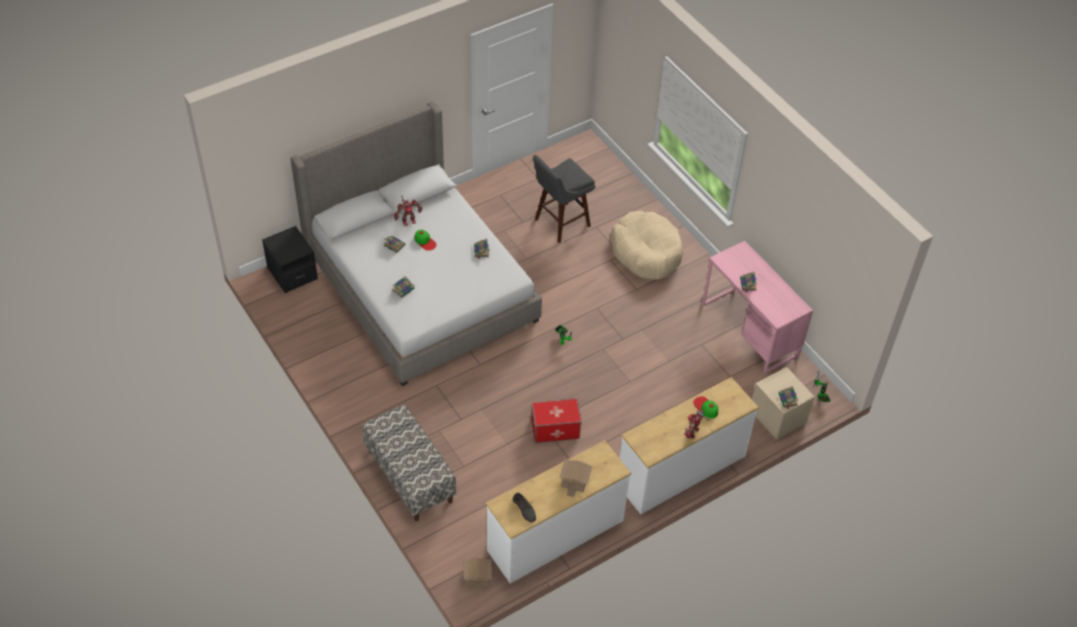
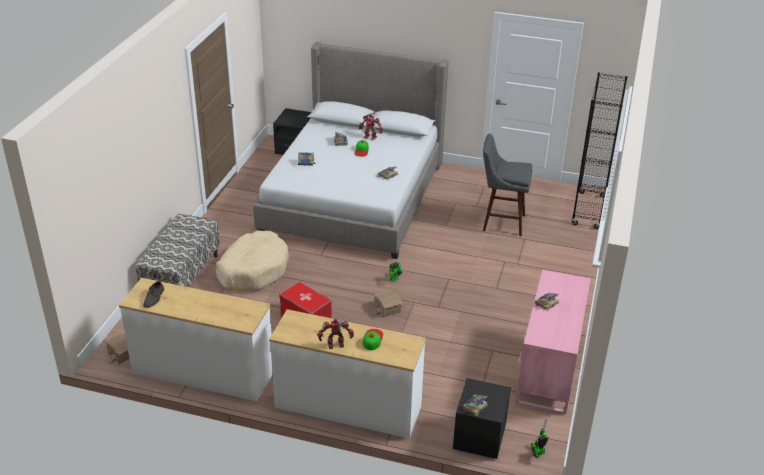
camera: 50 degrees right, 15 degrees down
toy house [559,460,592,497] -> toy house moved to [371,289,404,318]
beige dog bed [611,211,683,279] -> beige dog bed moved to [216,230,289,291]
beige nightstand [752,367,815,440] -> black nightstand [453,378,511,459]
none -> black bookcase [571,72,628,229]

